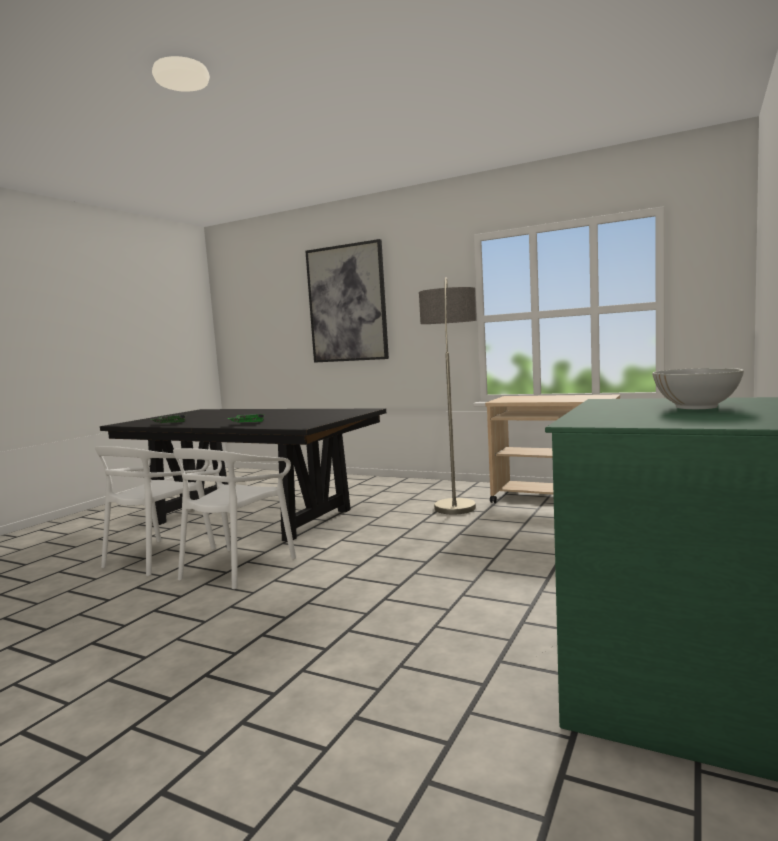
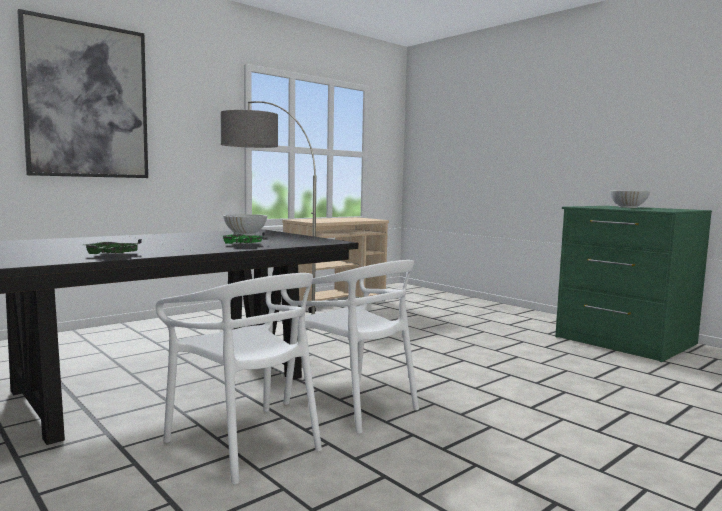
camera: 70 degrees left, 0 degrees up
none -> white bowl [223,214,267,235]

